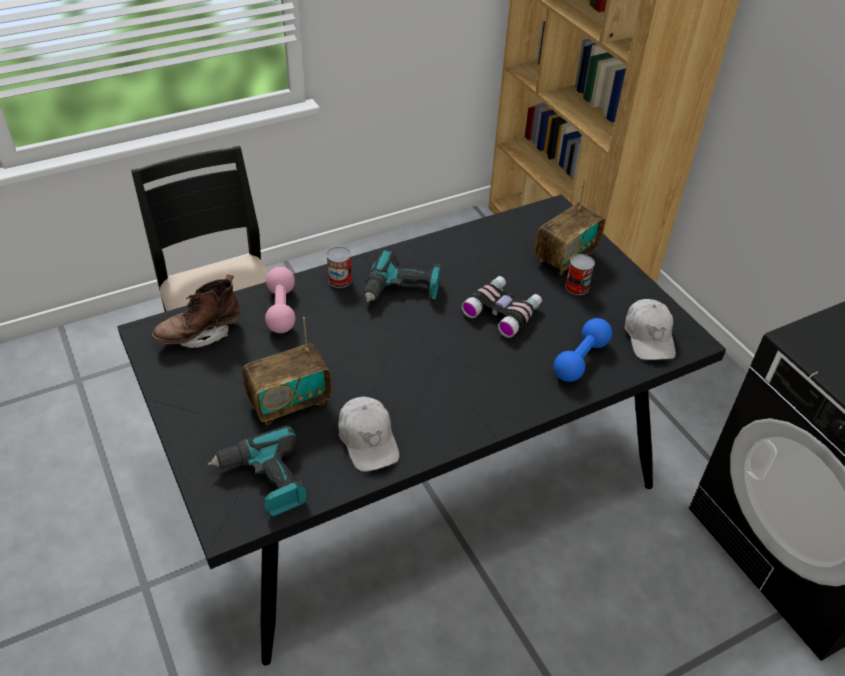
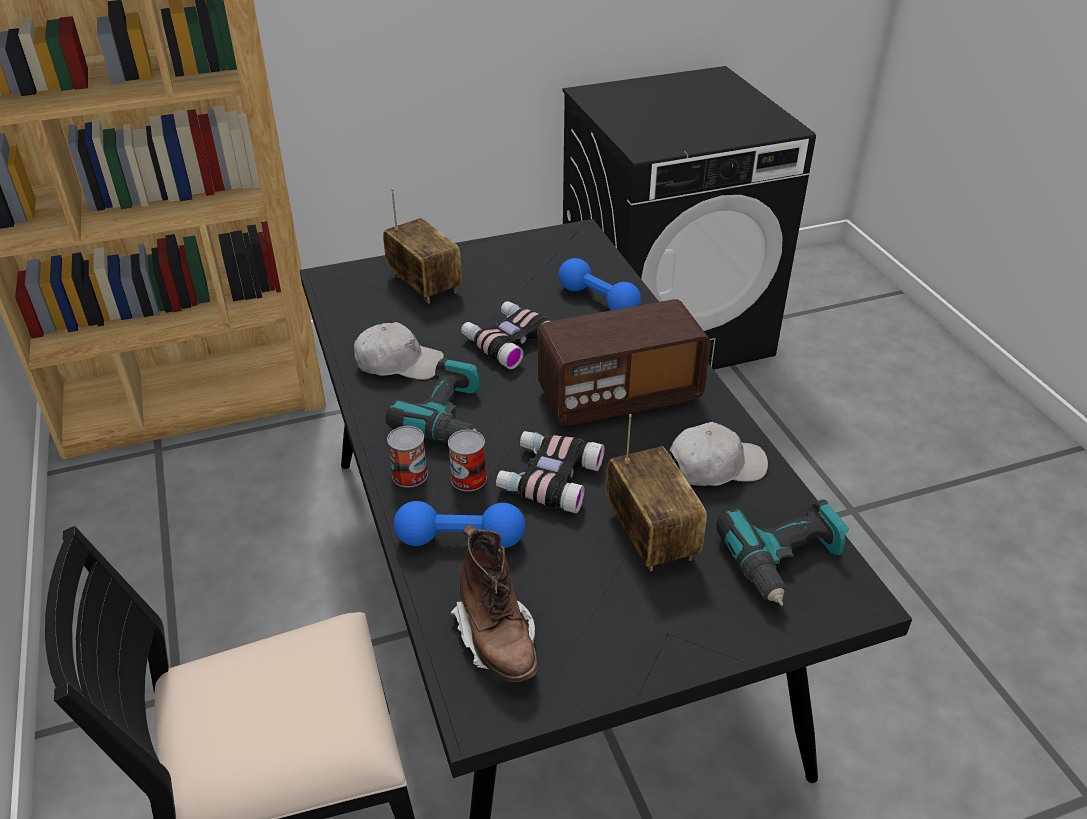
camera: 80 degrees left, 5 degrees down
pink dumbbell [265,267,295,333] -> blue dumbbell [394,501,525,548]
can [565,254,595,295] -> can moved to [448,430,487,491]
white cap [625,299,676,360] -> white cap moved to [354,322,444,380]
none -> binoculars [496,431,605,513]
none -> radio [537,299,711,426]

